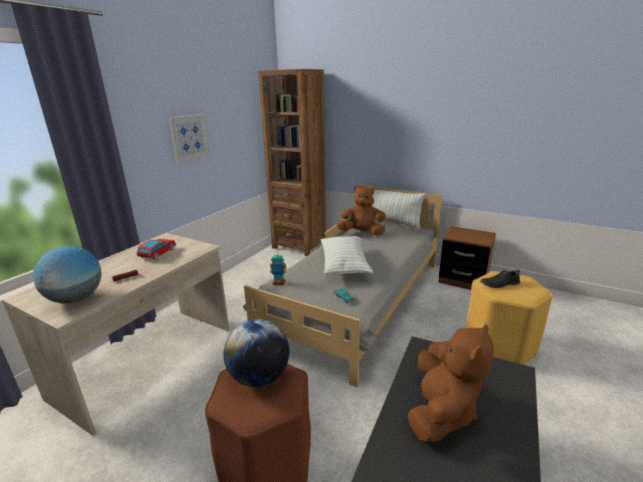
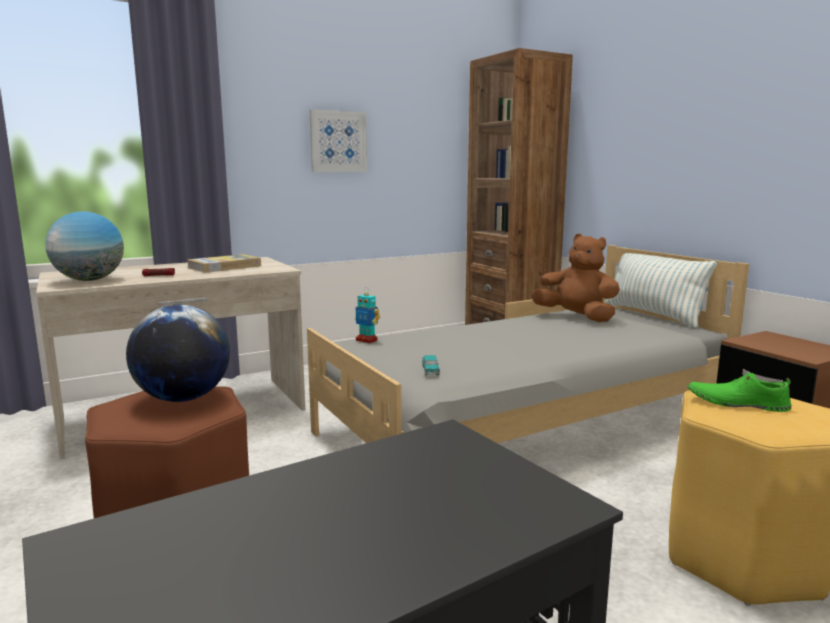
camera: 30 degrees right, 10 degrees down
toy car [137,239,176,259] -> book [188,254,261,273]
pillow [320,236,373,275] -> none
brown plush toy [408,324,494,442] -> none
black shoe [480,269,520,288] -> green shoe [688,373,791,412]

